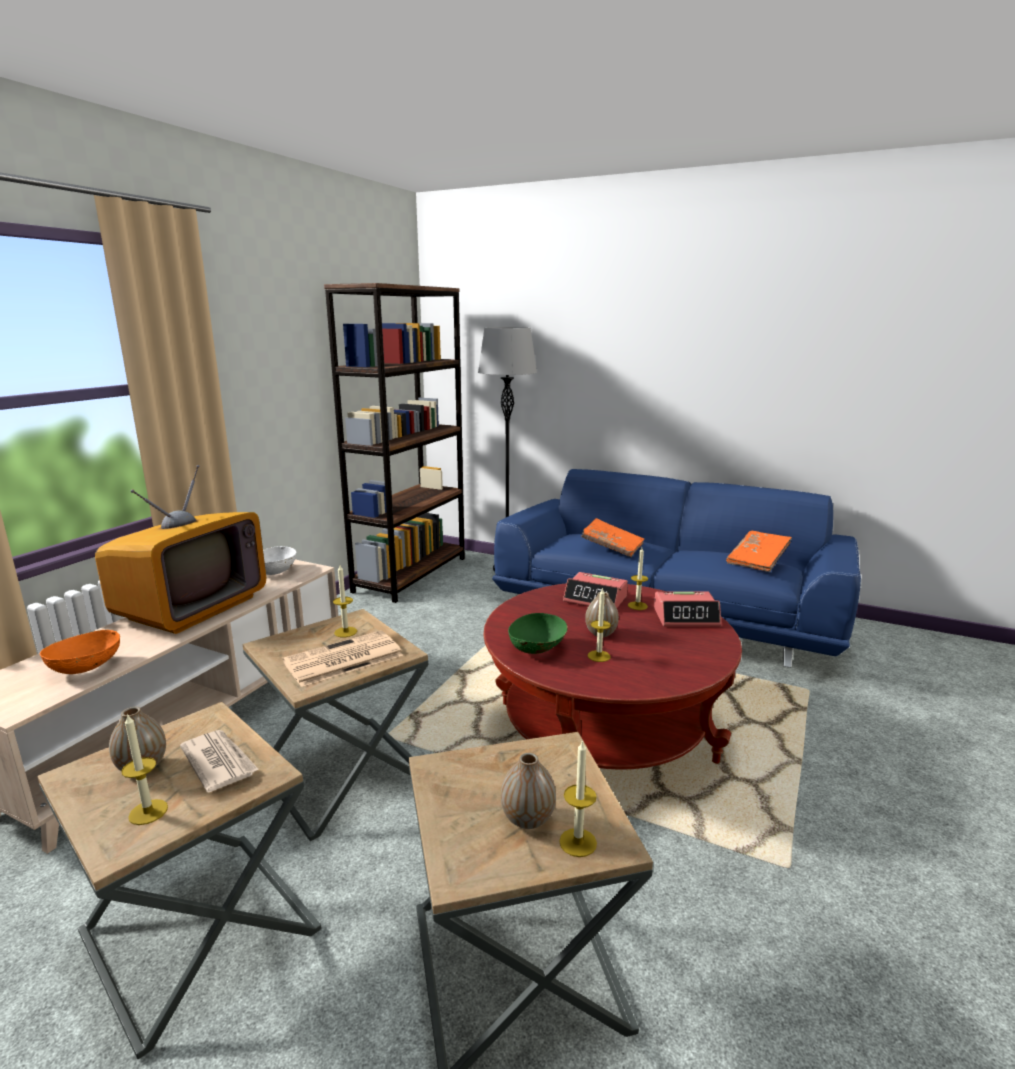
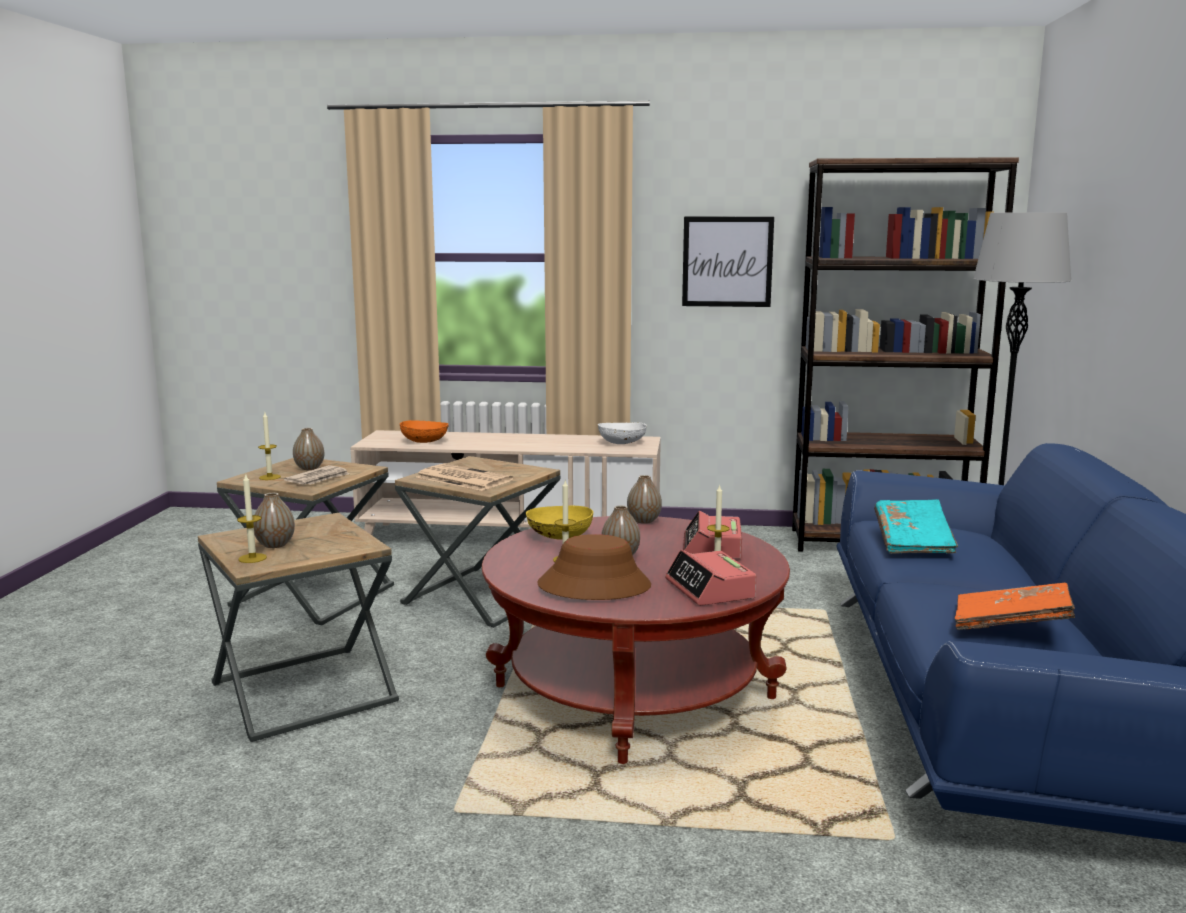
camera: 70 degrees right, 5 degrees down
television [95,465,266,634] -> none
candle [333,565,357,637] -> none
green bowl [508,613,567,654] -> yellow bowl [526,506,593,540]
orange book [581,518,644,557] -> turquoise book [874,499,958,553]
none -> brown hat [537,534,651,600]
none -> vase [627,475,662,524]
none -> picture [682,217,774,307]

